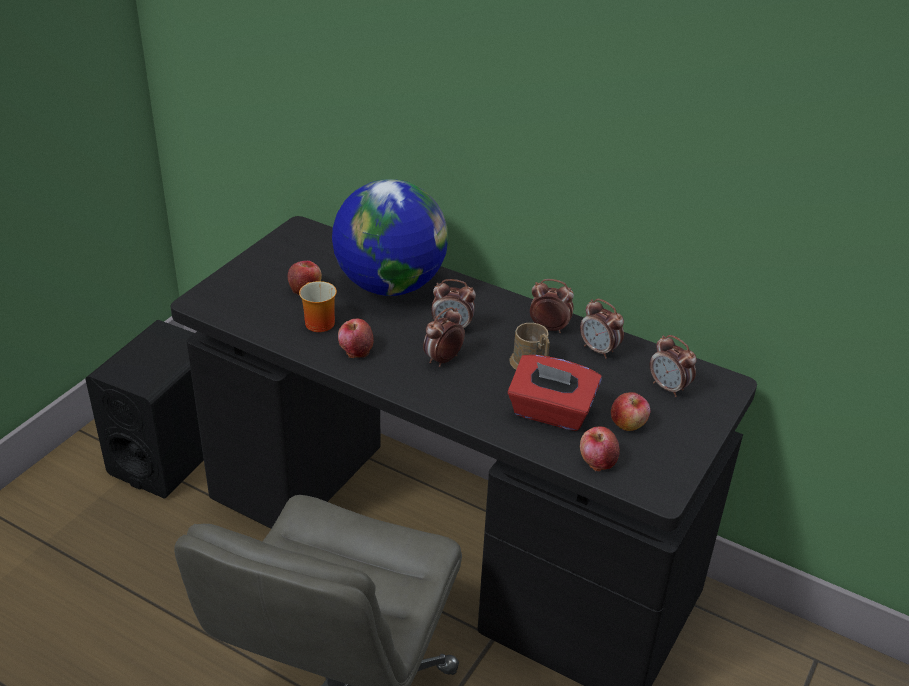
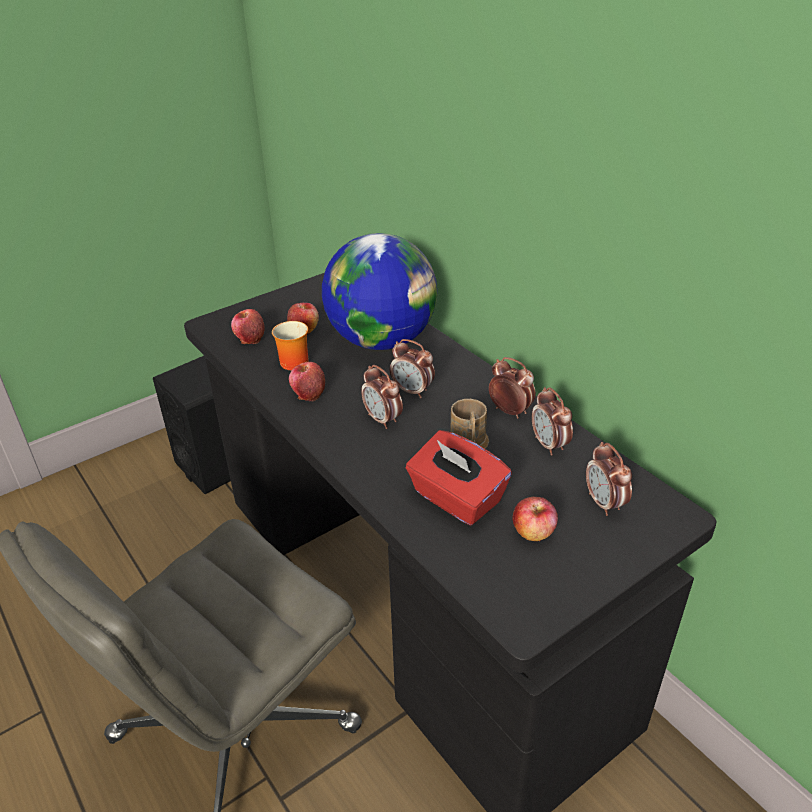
camera: 25 degrees right, 0 degrees up
alarm clock [423,307,465,367] -> alarm clock turned 105 degrees counterclockwise [361,365,403,429]
apple [580,426,620,471] -> apple moved to [231,309,265,344]

